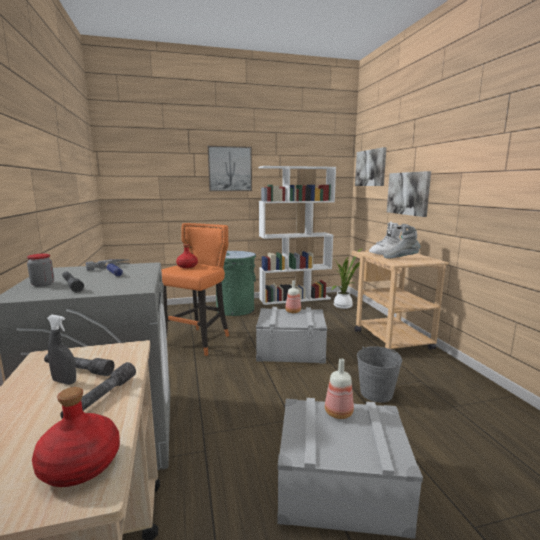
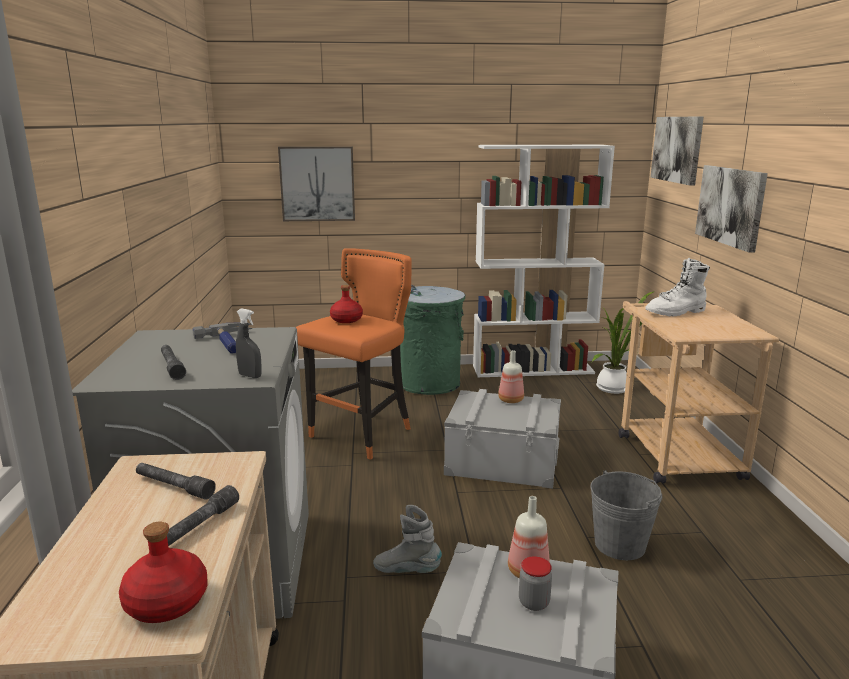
camera: 10 degrees right, 5 degrees up
jar [27,254,54,287] -> jar moved to [519,556,552,611]
grey spray bottle [47,315,76,384] -> grey spray bottle moved to [236,308,262,378]
picture [208,146,252,191] -> picture moved to [278,146,355,221]
grey boot [383,224,420,259] -> grey boot moved to [373,505,442,573]

